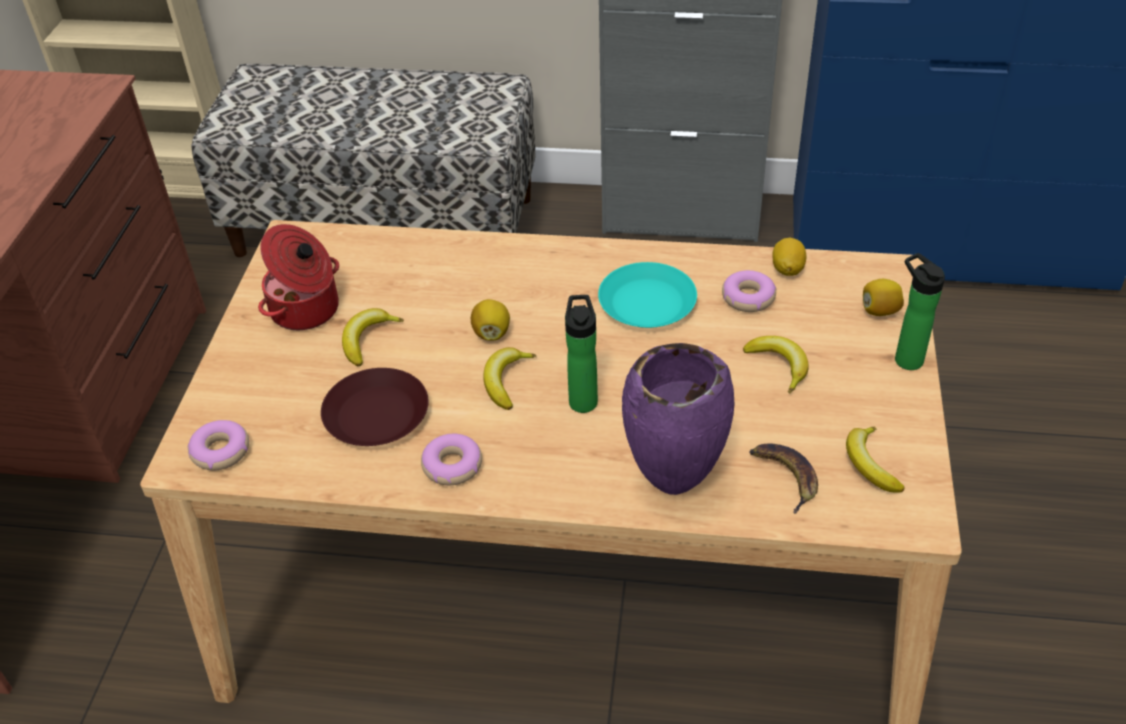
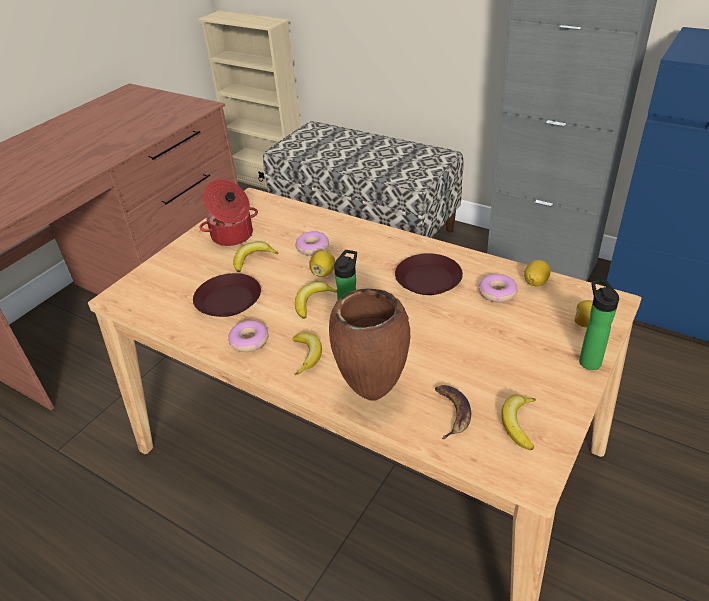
camera: 25 degrees right, 5 degrees down
donut [188,420,249,470] -> donut moved to [295,231,329,256]
turquoise plate [598,262,697,328] -> brown plate [395,253,463,295]
purple vase [622,343,735,495] -> brown vase [329,288,410,401]
banana [743,336,809,393] -> banana moved to [292,332,322,375]

